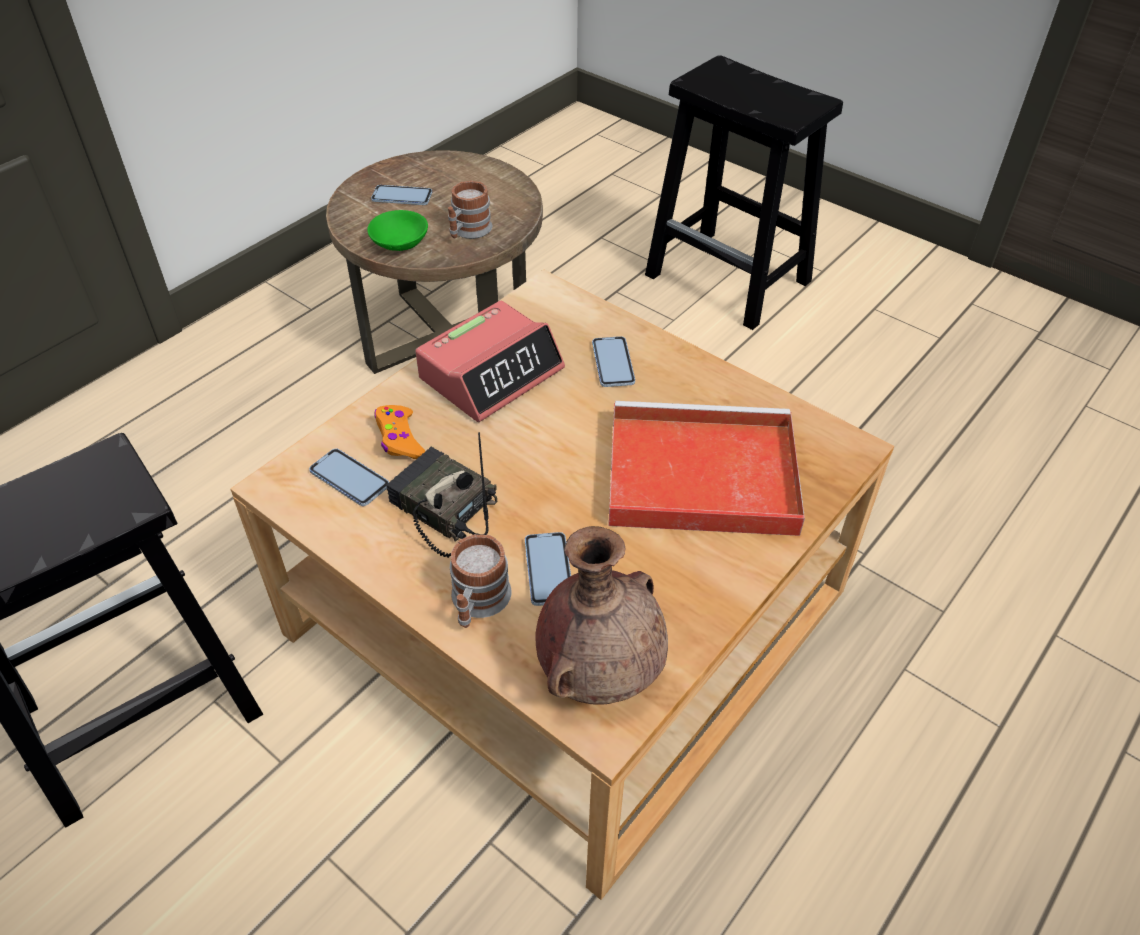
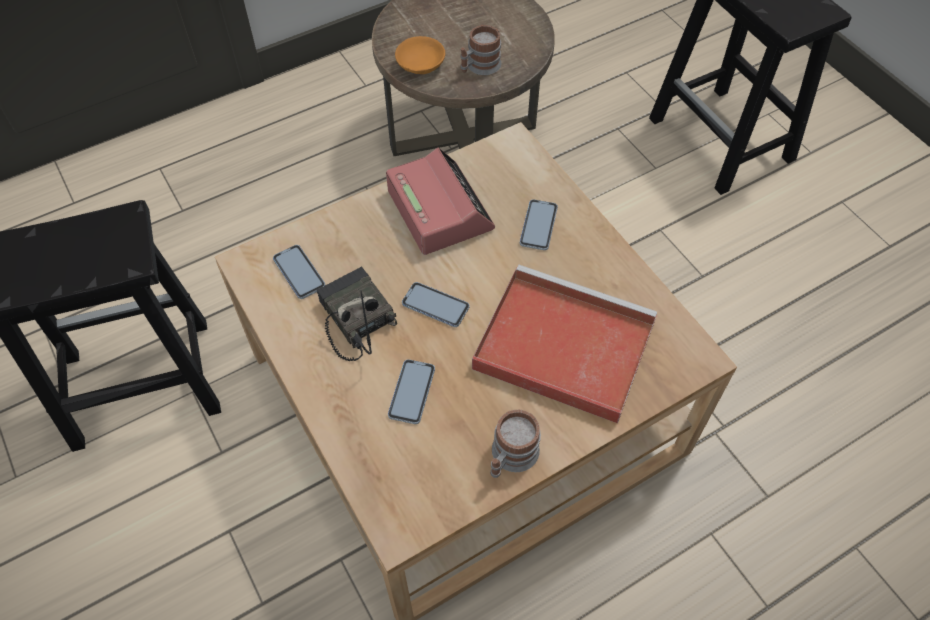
camera: 20 degrees right, 10 degrees up
green bowl [367,210,428,251] -> orange bowl [395,36,445,74]
phone [371,185,432,205] -> phone moved to [402,282,469,327]
orange game controller [375,405,425,459] -> none
alarm clock [415,301,565,422] -> alarm clock turned 90 degrees counterclockwise [386,147,495,255]
mug [450,534,512,628] -> mug moved to [490,409,541,478]
brown vase [535,526,668,705] -> none

